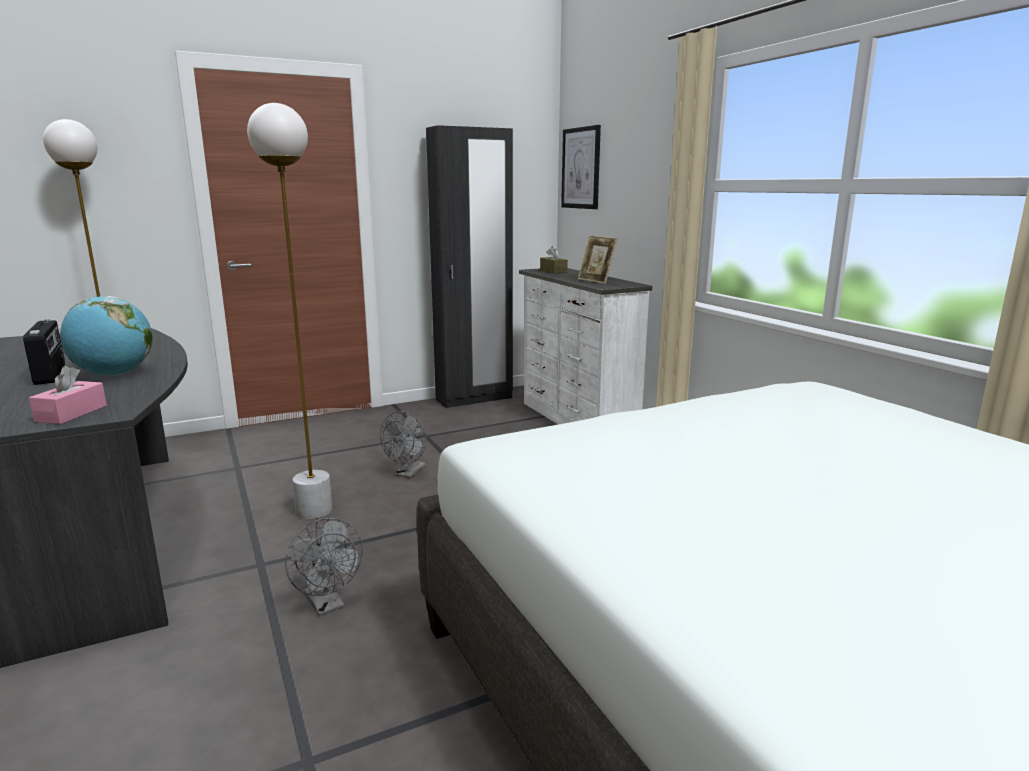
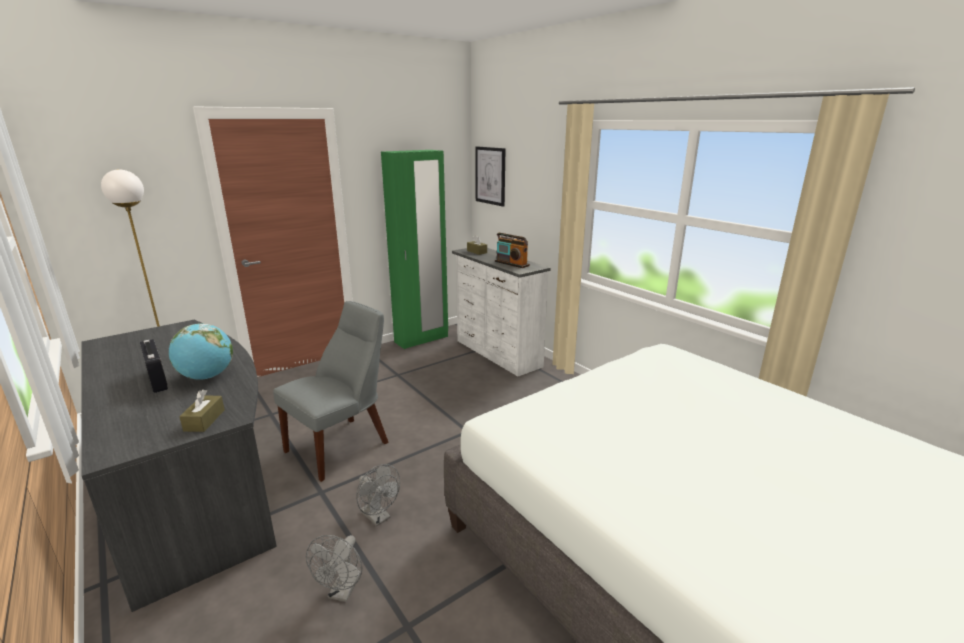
camera: 10 degrees left, 5 degrees up
pink tissue box [29,366,107,424] -> brown tissue box [179,390,225,432]
white floor lamp [247,103,332,519] -> grey chair [273,301,388,482]
grey fan [380,411,426,478] -> grey fan moved to [306,535,362,602]
black wardrobe [426,125,513,408] -> green wardrobe [381,150,448,349]
picture frame [578,235,618,284] -> radio [495,233,530,268]

